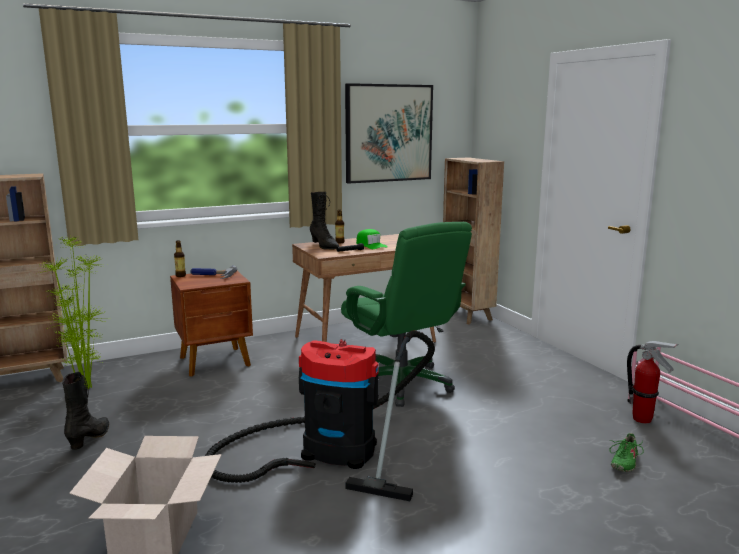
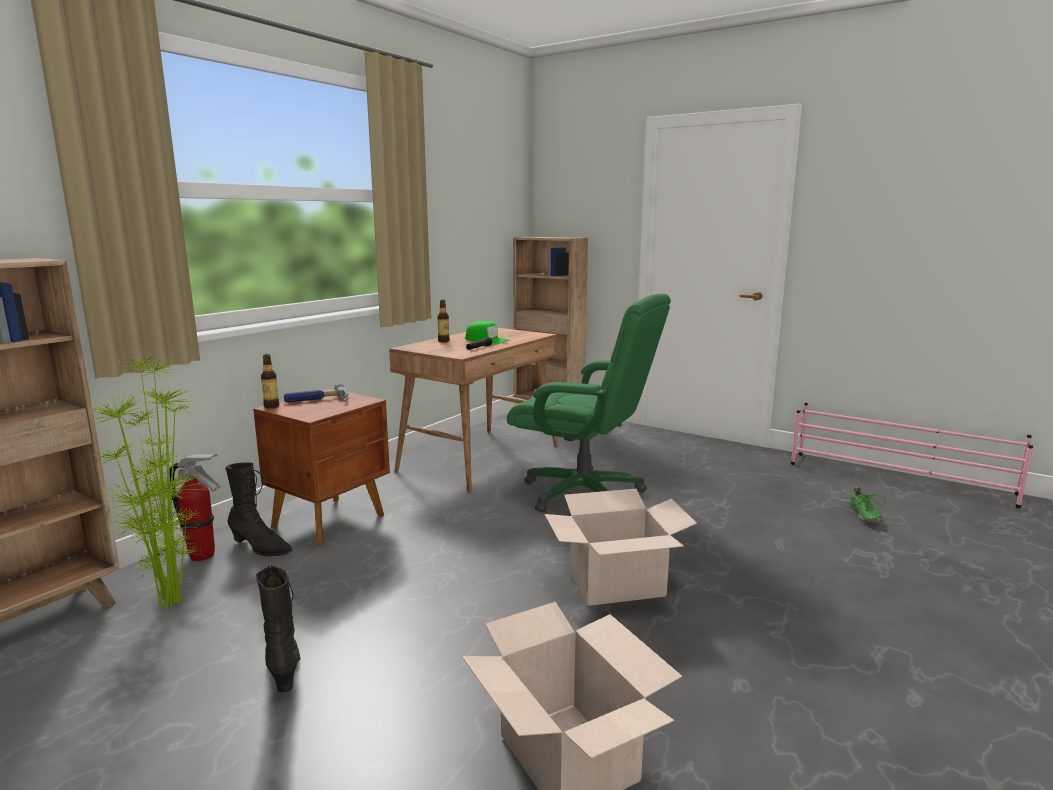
camera: 30 degrees left, 0 degrees up
vacuum cleaner [205,331,435,501] -> cardboard box [544,489,697,606]
black boot [310,192,339,250] -> black boot moved to [225,462,292,556]
picture [345,83,433,184] -> none
fire extinguisher [627,341,678,424] -> fire extinguisher moved to [170,454,220,561]

